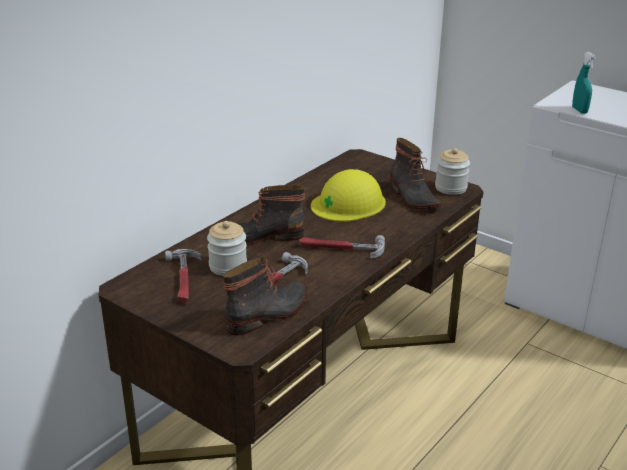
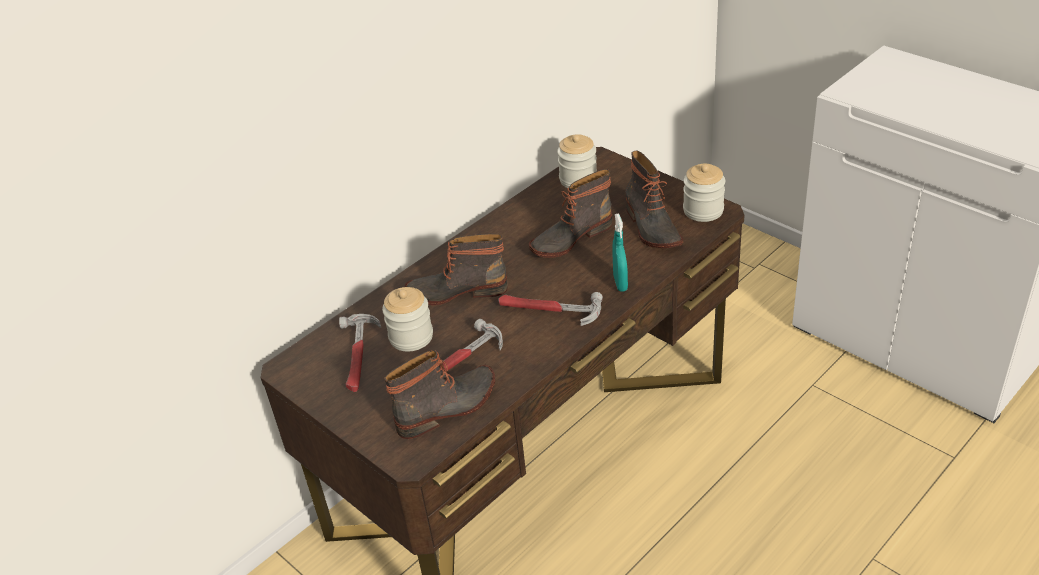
camera: 10 degrees right, 10 degrees up
yellow hard hat [311,169,386,222] -> boot [529,169,612,258]
turquoise spray bottle [572,52,596,114] -> turquoise spray bottle moved to [612,213,628,291]
none -> jar [557,134,597,188]

